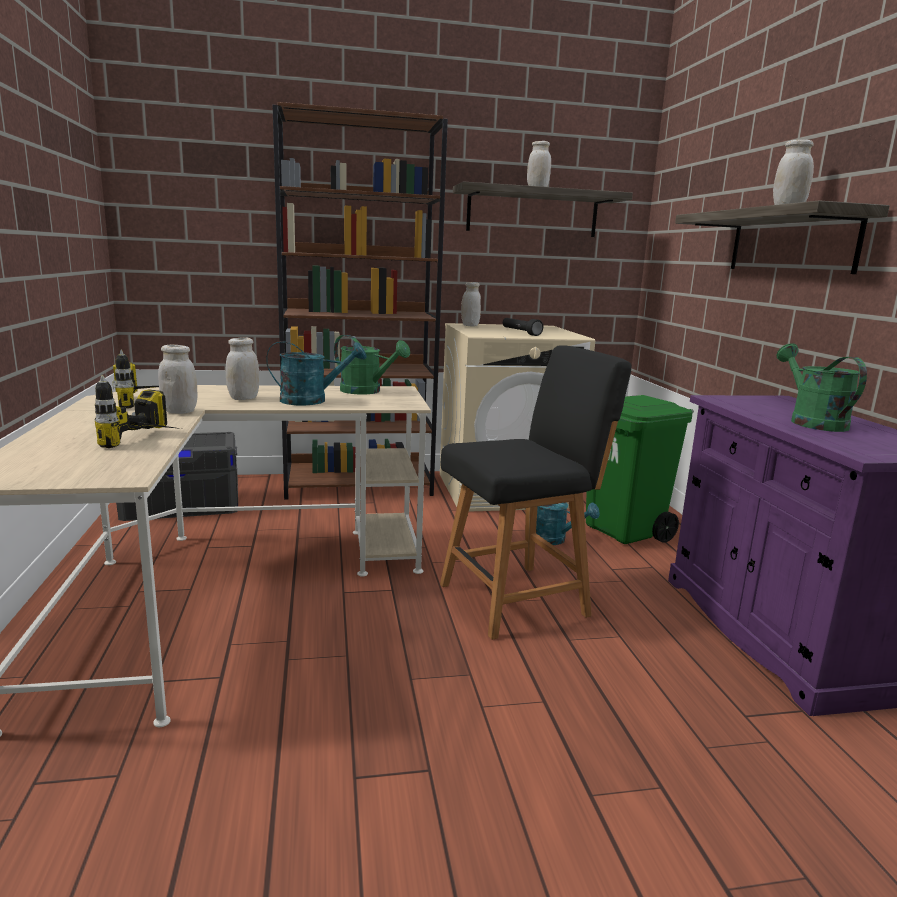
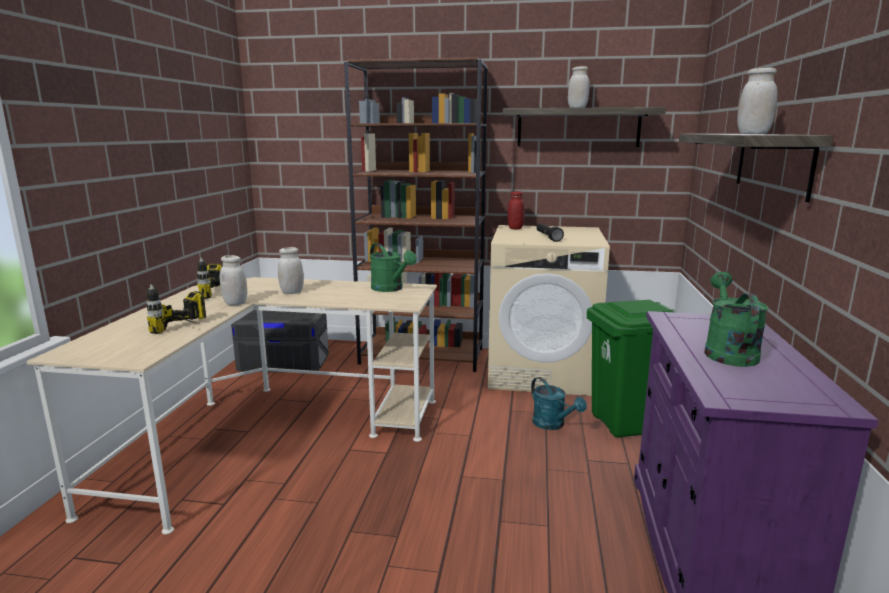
camera: 20 degrees right, 0 degrees up
turquoise watering can [266,341,366,405] -> none
black chair [440,345,632,640] -> none
white jar [461,282,481,326] -> red jar [507,191,524,229]

